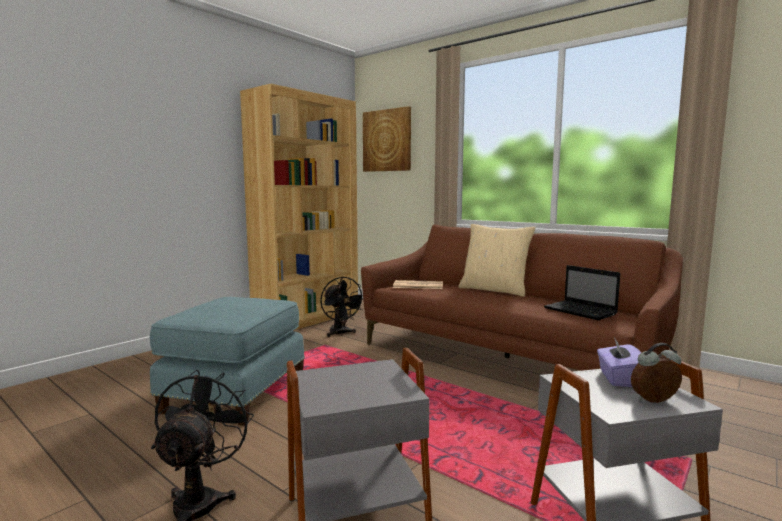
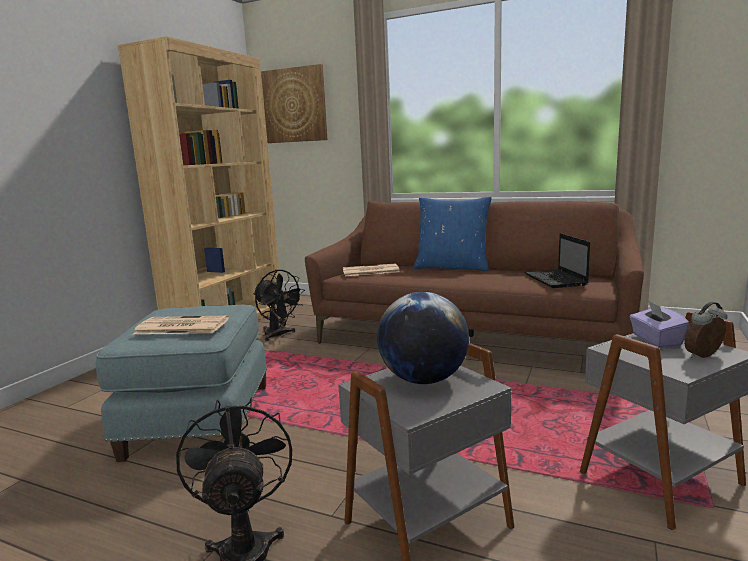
camera: 15 degrees left, 5 degrees up
beige pillow [459,224,536,297] -> blue pillow [414,197,492,271]
laptop [544,265,620,320] -> laptop turned 45 degrees clockwise [525,233,590,288]
none -> newspaper [133,315,229,334]
none -> globe [377,292,469,384]

